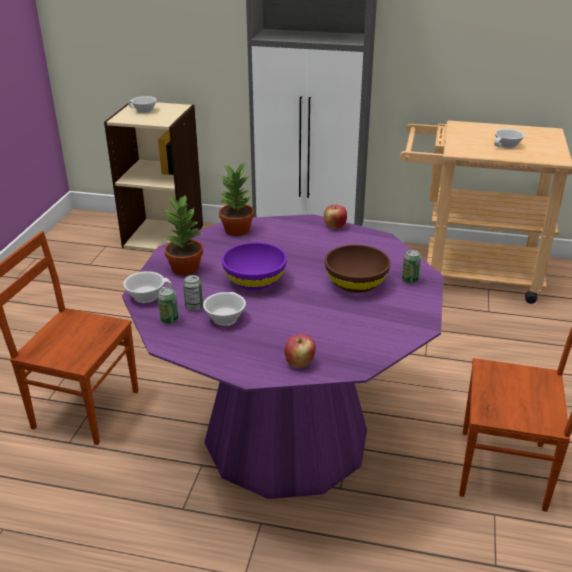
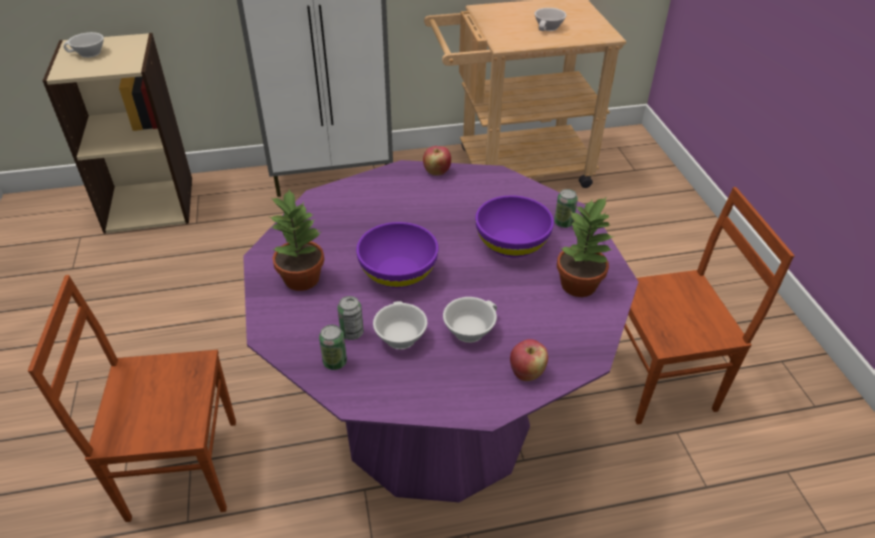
camera: 25 degrees left, 10 degrees up
white cup [123,271,172,303] -> white cup moved to [443,297,497,343]
potted plant [218,162,254,236] -> potted plant moved to [557,196,614,297]
brown bowl [325,245,390,293] -> purple bowl [475,195,554,257]

